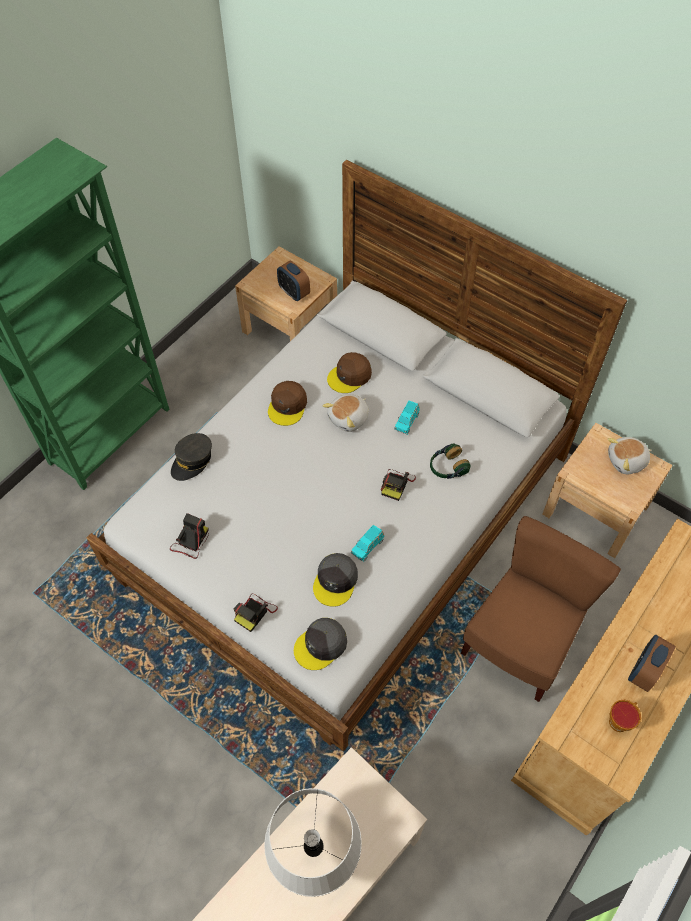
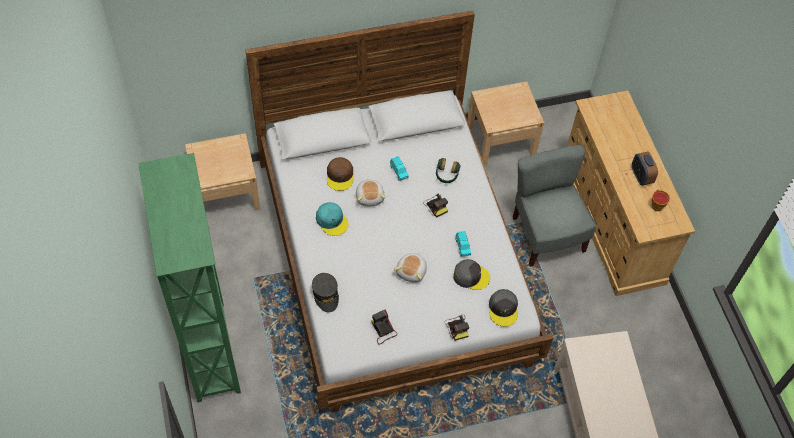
camera: 55 degrees left, 0 degrees up
grey table lamp [264,788,362,897] -> none
brown cap [268,381,307,426] -> turquoise cap [316,202,348,236]
alarm clock [277,261,310,301] -> none
grey cap [313,553,358,607] -> grey cap turned 45 degrees counterclockwise [453,259,490,290]
brown chair [461,516,621,702] -> grey chair [513,145,597,266]
plush toy [608,437,652,474] -> plush toy moved to [394,253,427,283]

